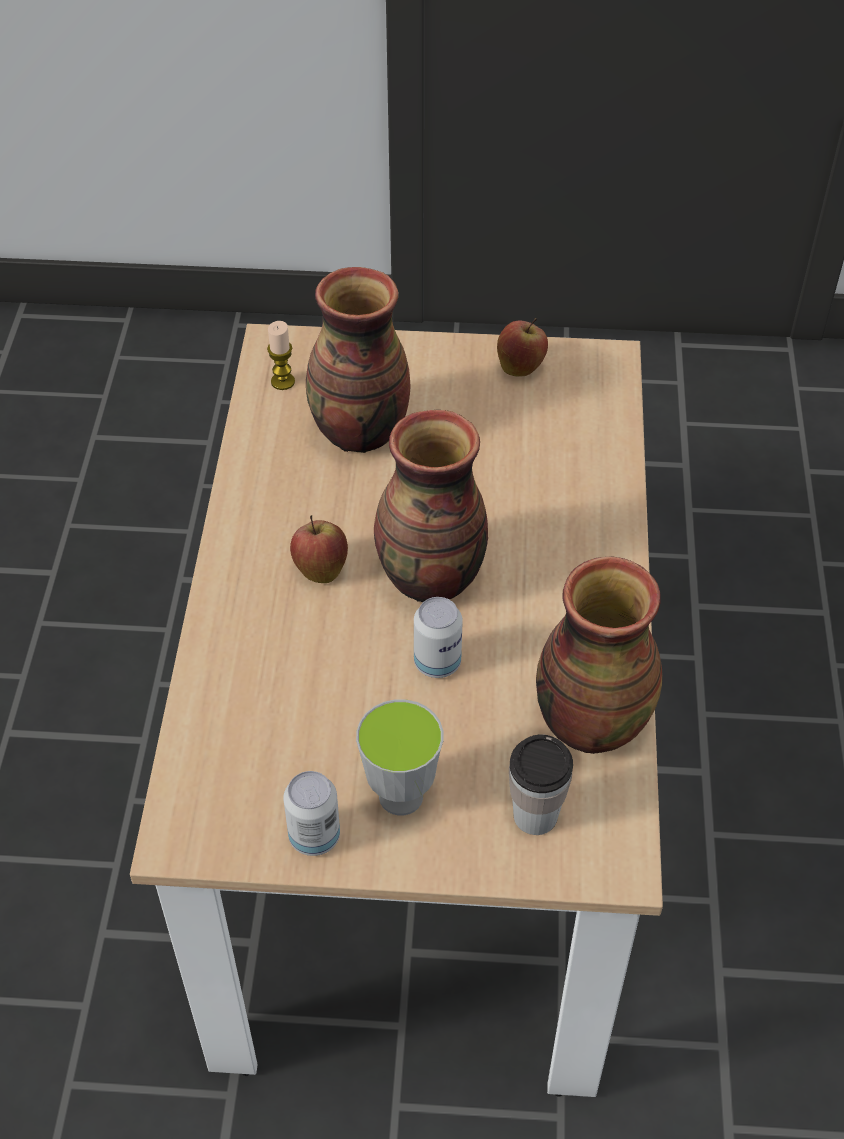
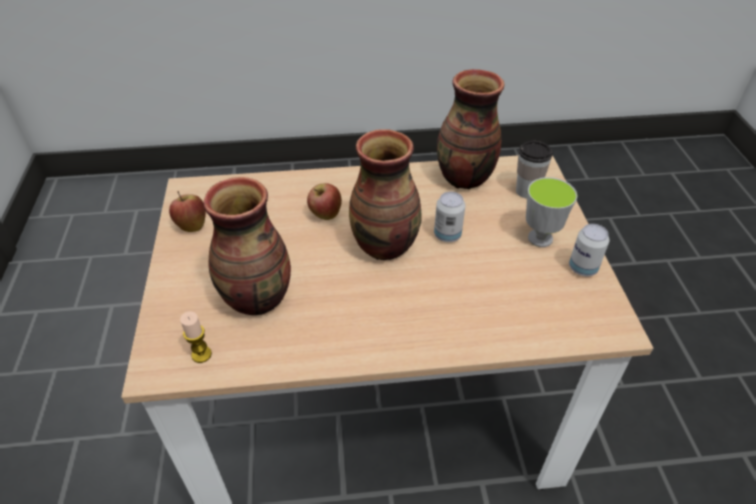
camera: 100 degrees left, 5 degrees down
apple [290,515,348,583] -> apple moved to [307,183,342,220]

